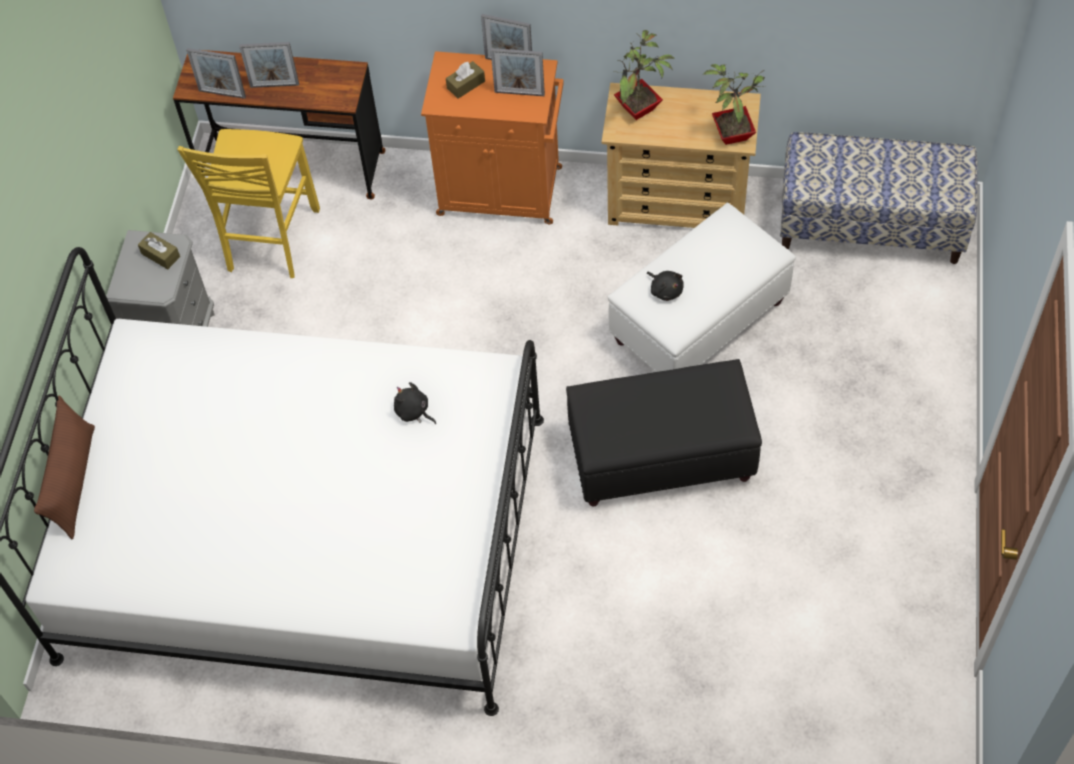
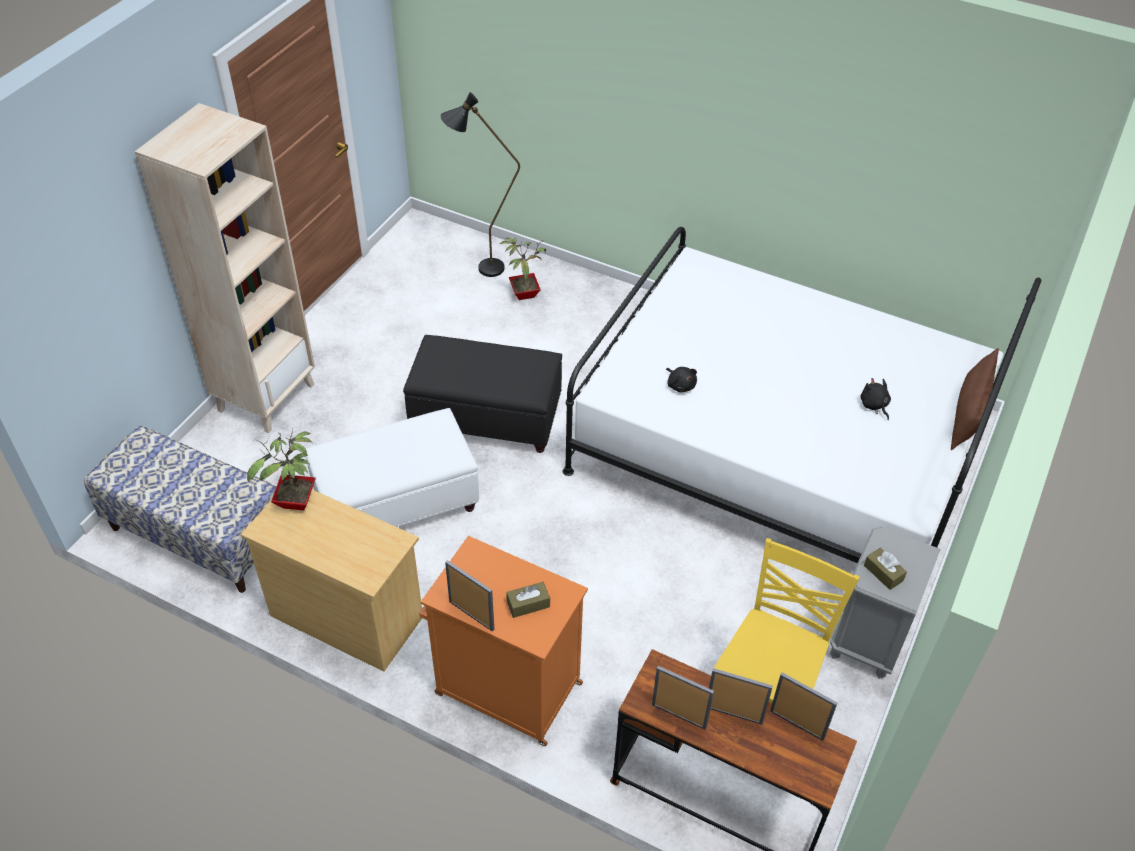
camera: 165 degrees left, 10 degrees down
picture frame [491,48,545,96] -> picture frame moved to [652,666,714,730]
potted plant [614,30,675,120] -> potted plant moved to [500,237,546,300]
black plush toy [647,271,684,301] -> black plush toy moved to [861,378,891,420]
none -> beige bookcase [135,103,315,433]
none -> black floor lamp [440,92,520,277]

